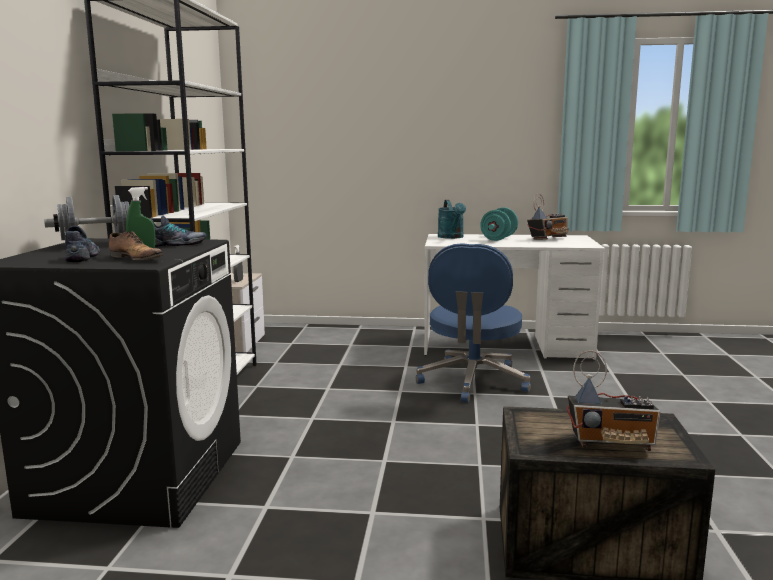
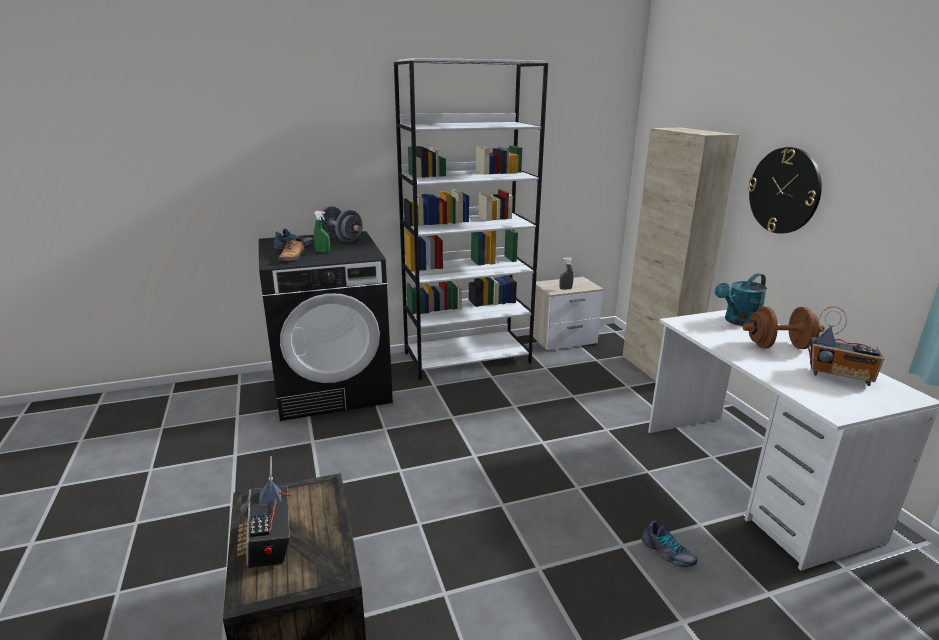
camera: 65 degrees right, 10 degrees up
shoe [150,215,207,247] -> shoe moved to [641,521,697,567]
blue office chair [416,243,531,403] -> none
turquoise dumbbell [480,207,518,241] -> brown dumbbell [743,306,825,349]
none -> beige cabinet [622,128,739,381]
none -> wall clock [748,147,822,234]

